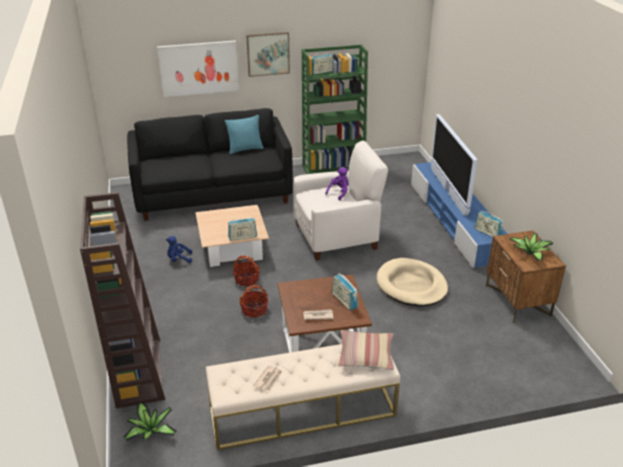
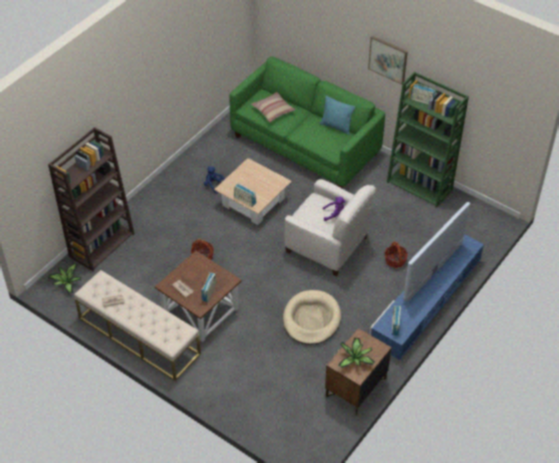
camera: 50 degrees right, 15 degrees up
black sofa [127,108,293,221] -> green sofa [229,57,385,189]
picture [157,41,239,97] -> none
basket [232,255,260,286] -> basket moved to [385,242,408,268]
pillow [338,330,394,370] -> pillow moved to [251,92,295,122]

